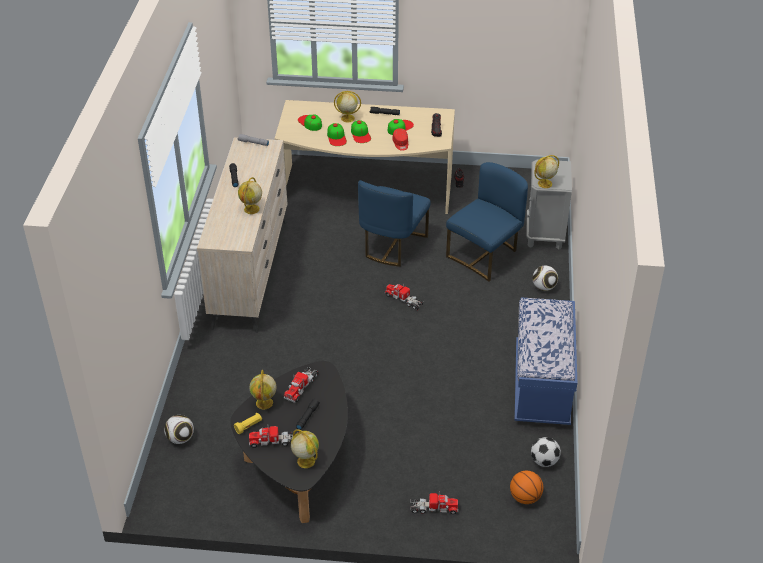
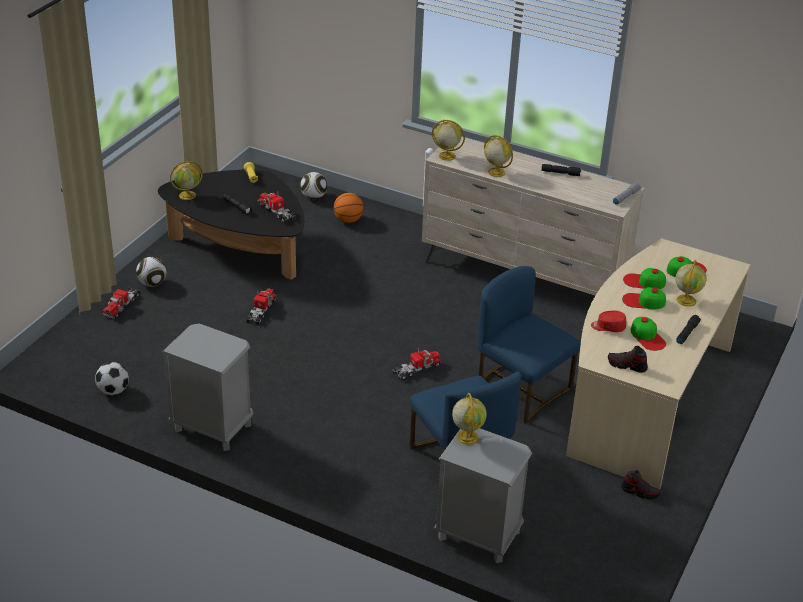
camera: 110 degrees right, 5 degrees down
toy truck [249,424,296,448] -> toy truck moved to [246,289,277,325]
globe [250,370,276,409] -> globe moved to [432,120,465,161]
basketball [510,471,543,504] -> basketball moved to [333,193,364,223]
blue bench [515,297,577,425] -> grey nightstand [162,323,254,451]
football [532,266,558,291] -> football moved to [136,257,166,287]

